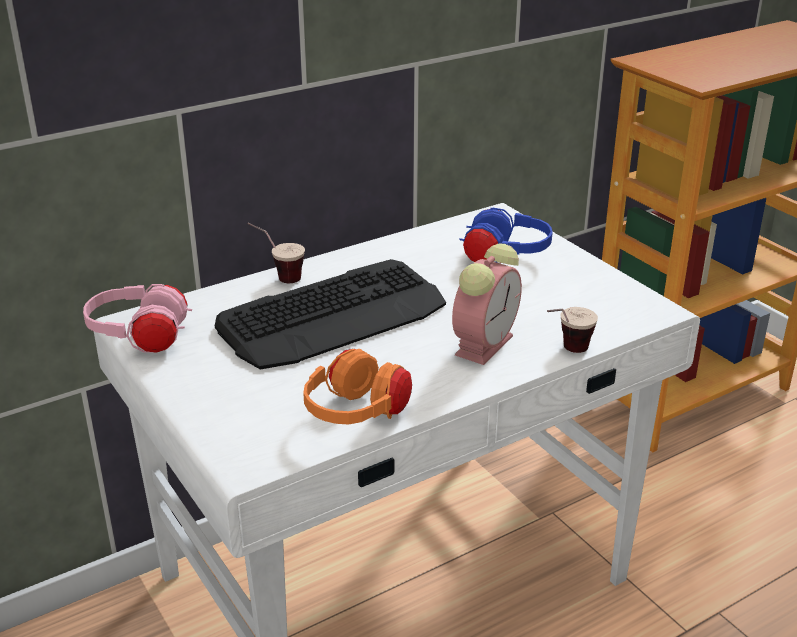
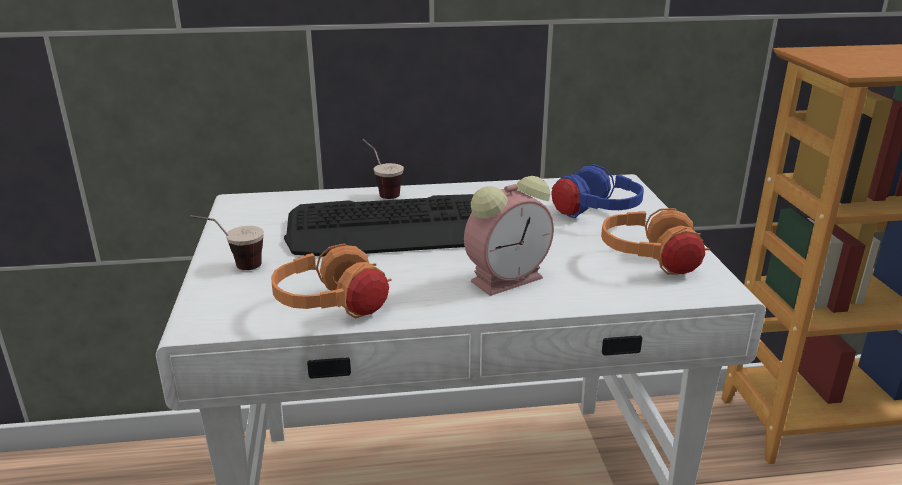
camera: 25 degrees right, 5 degrees down
pink headphones [83,284,192,353] -> none
cup [547,307,598,353] -> cup moved to [190,215,264,270]
none -> orange headphones [601,208,710,275]

